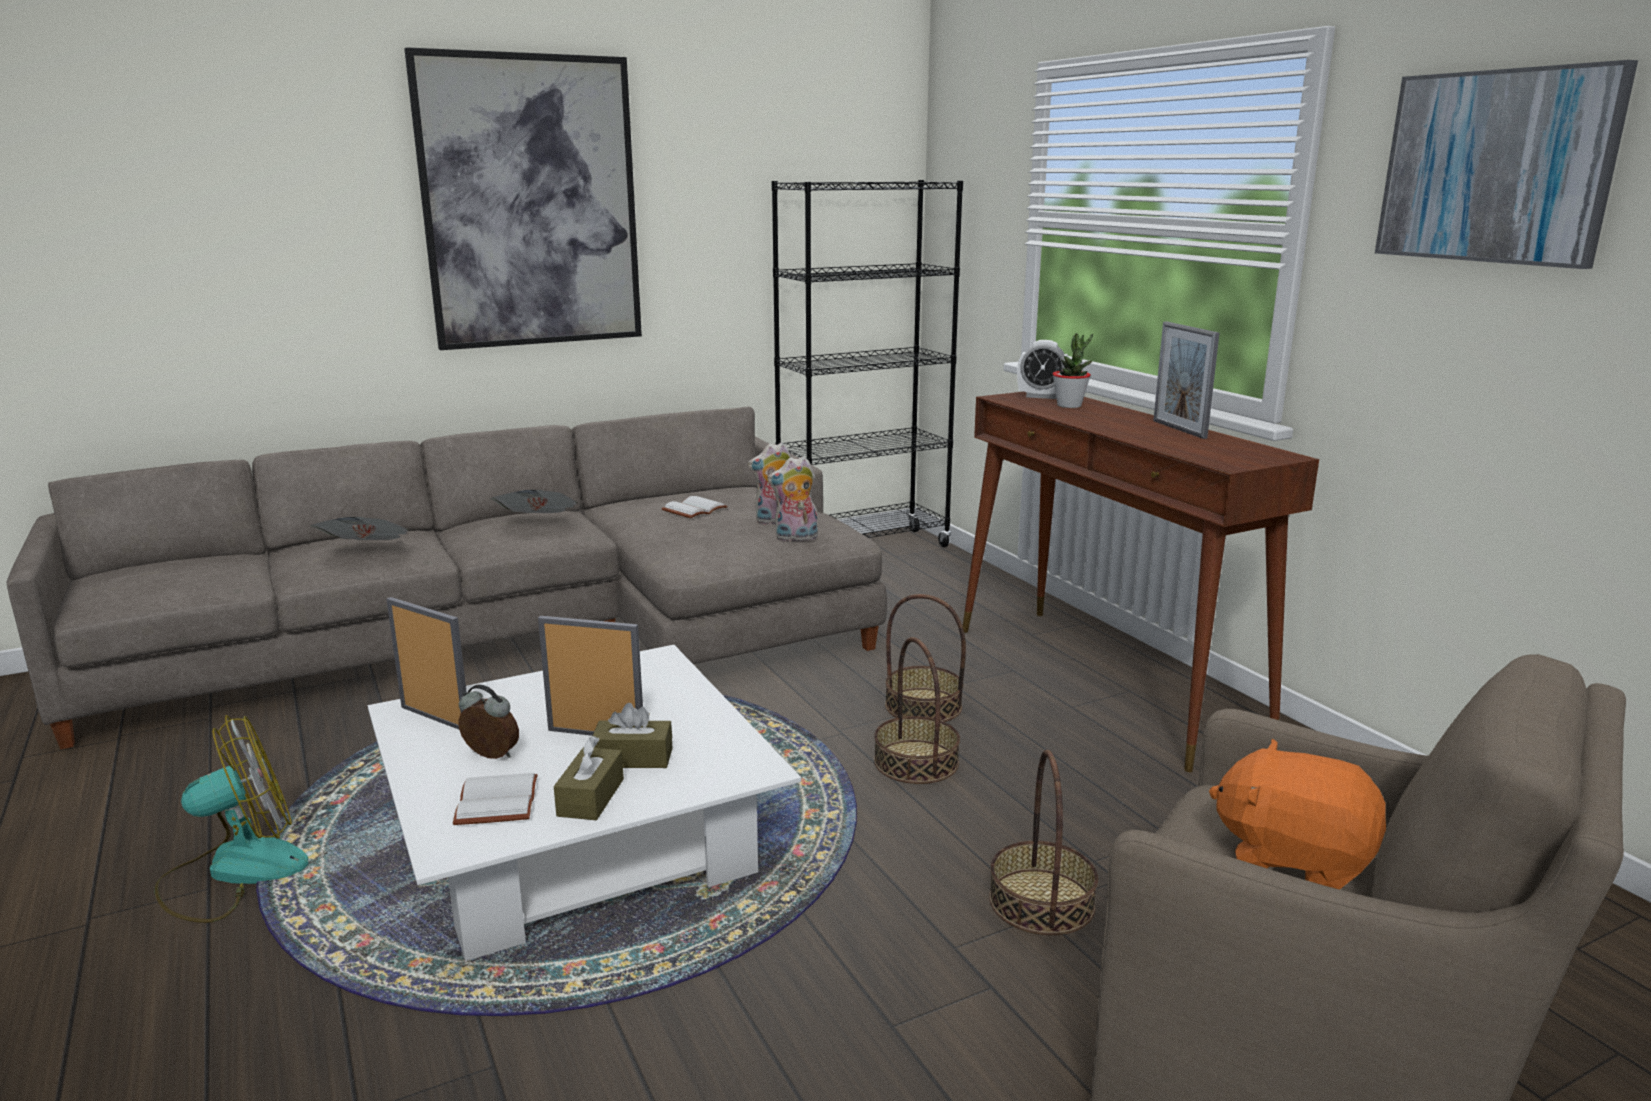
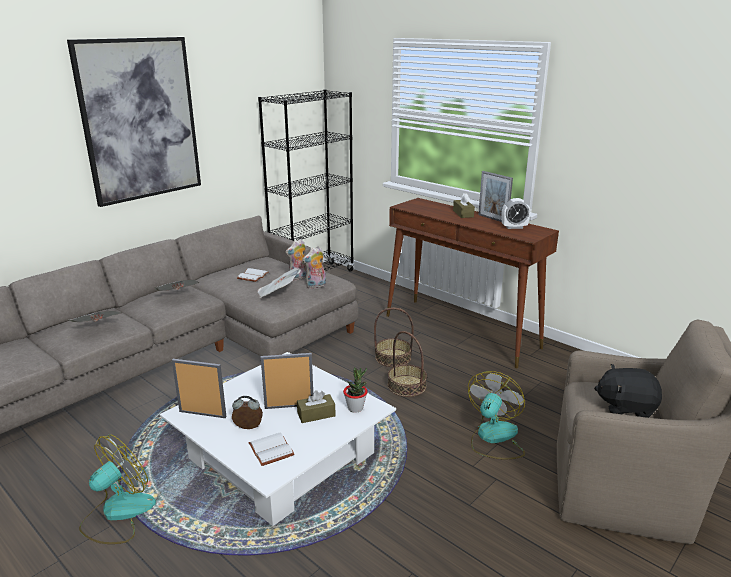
camera: 20 degrees left, 5 degrees up
brown tissue box [554,736,624,820] -> brown tissue box moved to [453,193,475,218]
basket [989,750,1098,935] -> fan [468,371,525,460]
alarm clock [1017,340,1069,399] -> alarm clock moved to [501,198,530,229]
potted plant [1053,333,1093,408] -> potted plant moved to [343,367,368,413]
orange plush toy [1209,739,1386,889] -> black plush toy [594,364,662,418]
picture [1375,60,1638,269] -> none
none -> newspaper [258,268,301,298]

